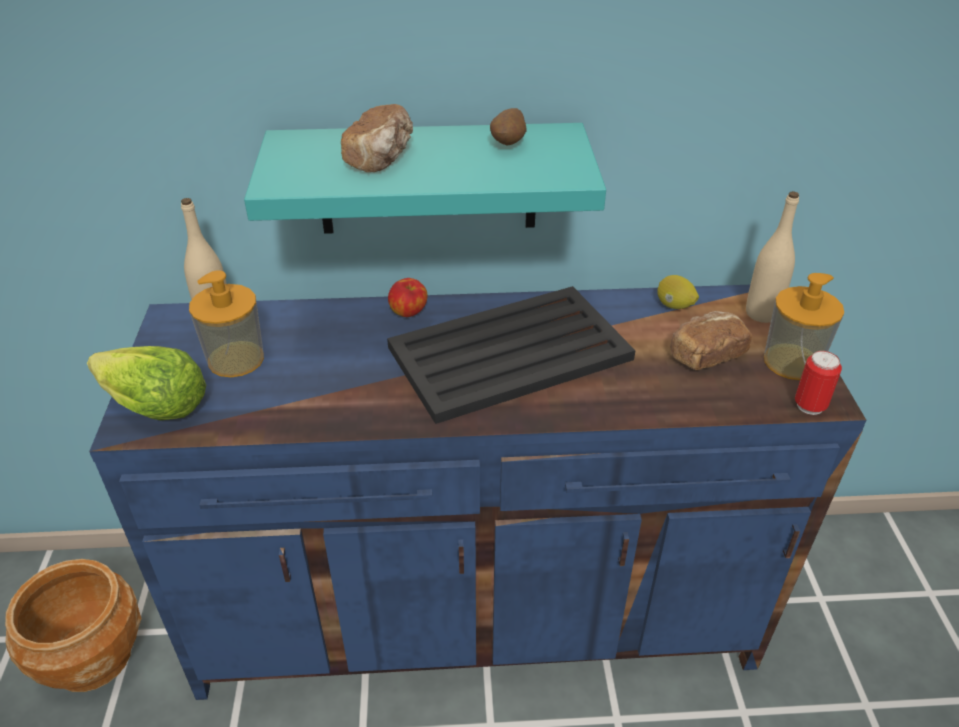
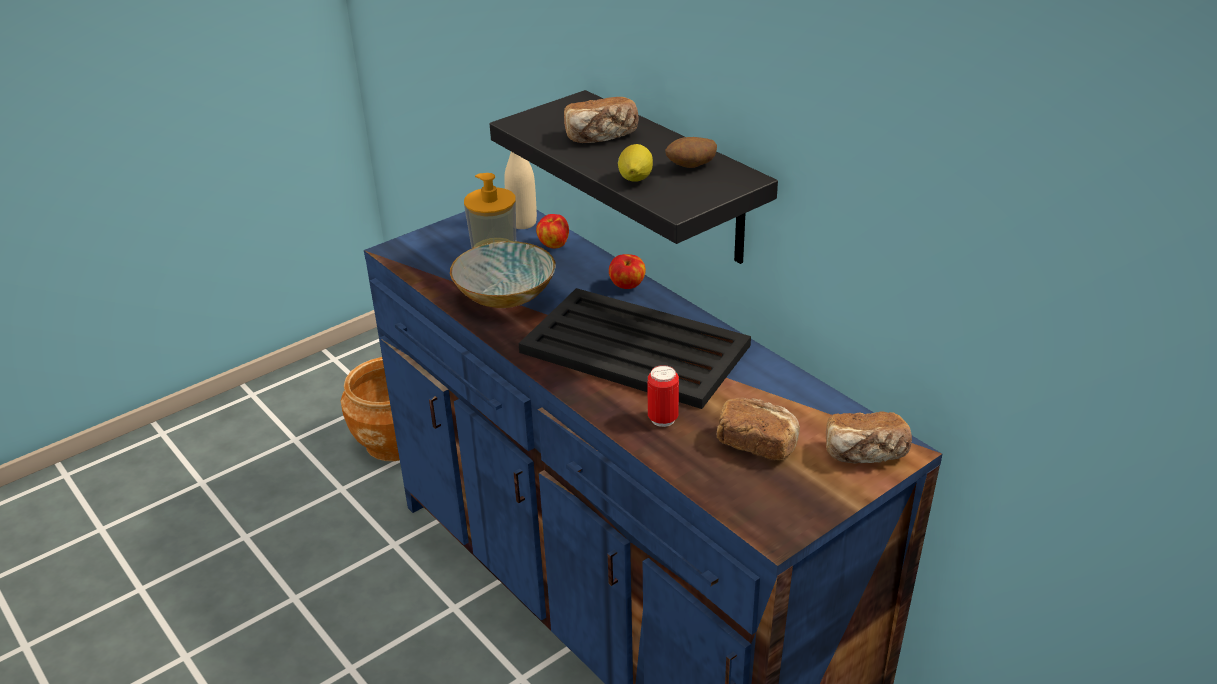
camera: 55 degrees right, 5 degrees down
lettuce [87,346,206,420] -> none
turquoise shelf [244,123,606,234] -> black shelf [490,90,778,264]
lemon [657,275,699,309] -> lemon moved to [618,144,653,182]
beige bottle [746,191,799,323] -> bread [826,412,912,464]
soap dispenser [764,273,844,380] -> none
can [795,351,842,415] -> can moved to [648,365,679,427]
none -> bowl [450,241,556,308]
none -> apple [536,214,569,249]

